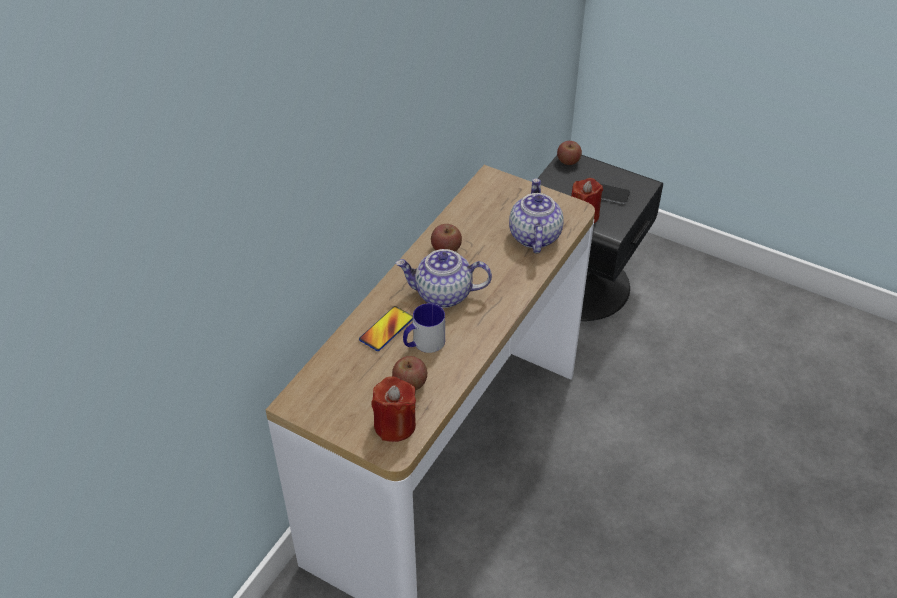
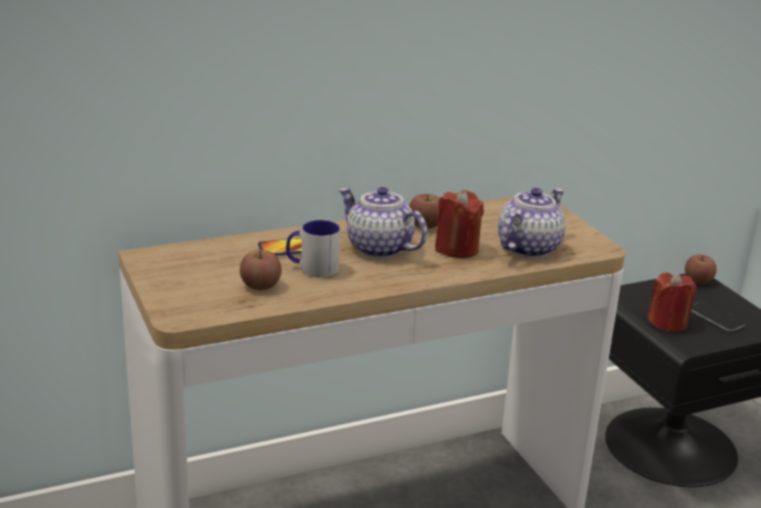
camera: 35 degrees right, 20 degrees down
red candle [371,376,416,442] -> red candle moved to [435,190,484,258]

